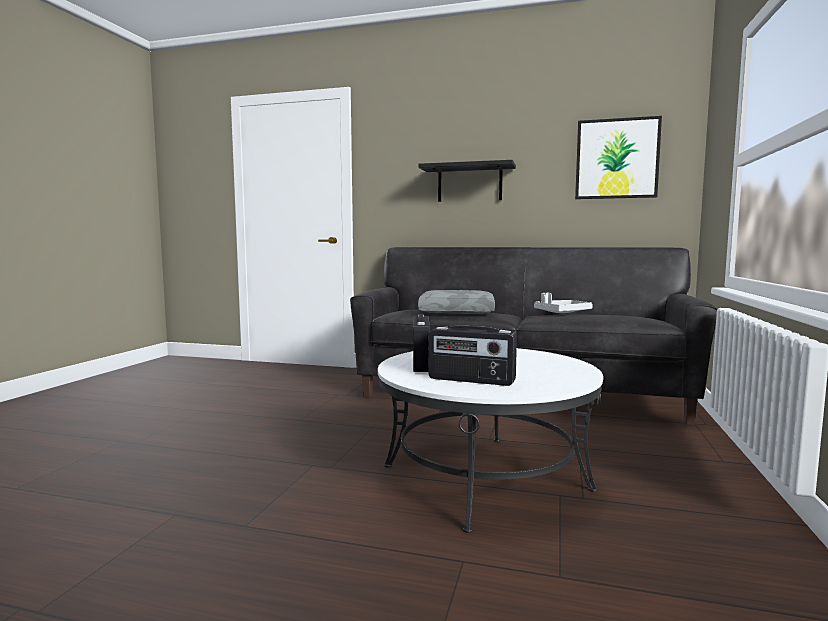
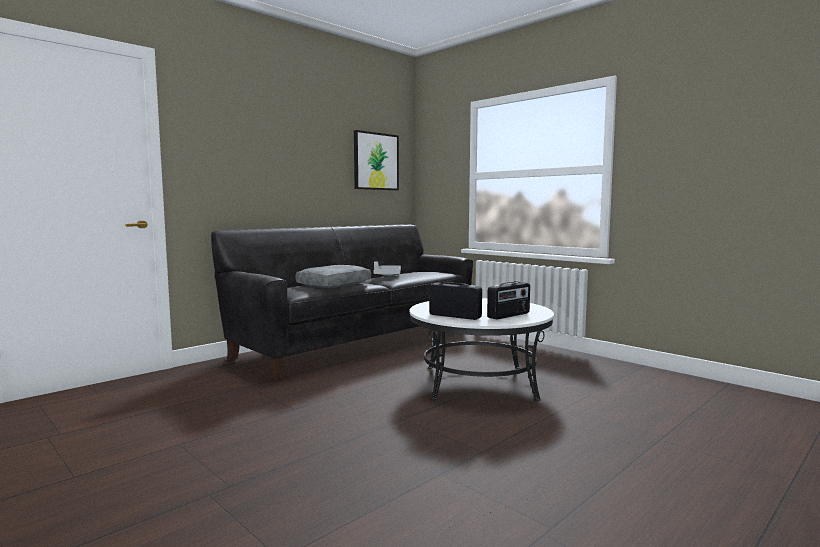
camera: 60 degrees left, 0 degrees up
black shelf [418,160,516,202] -> none

